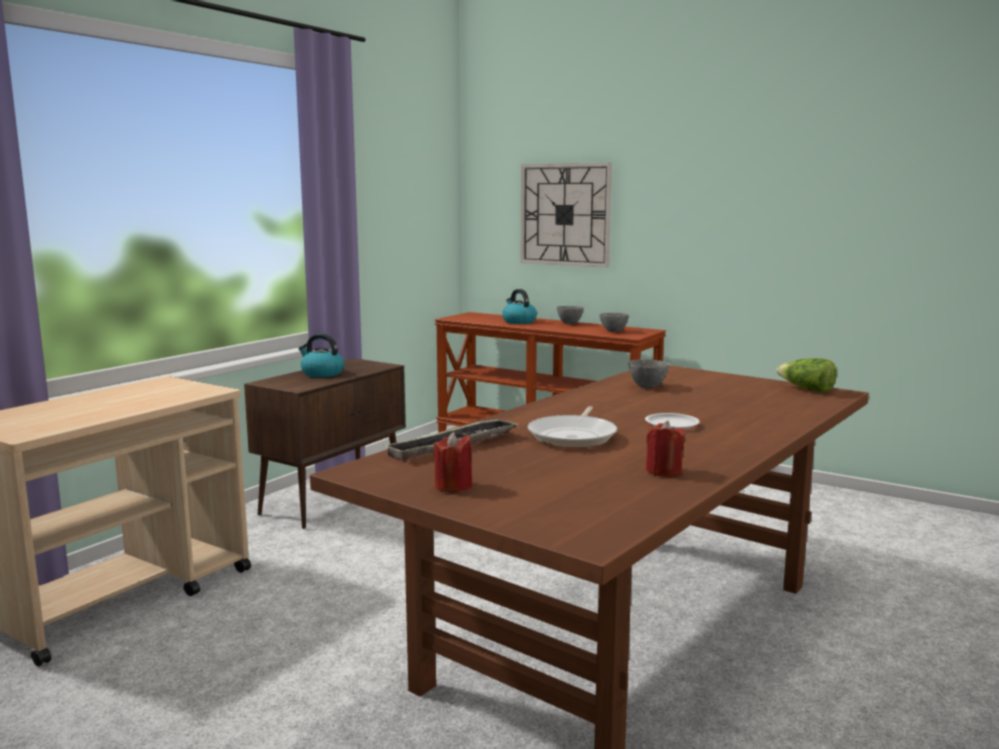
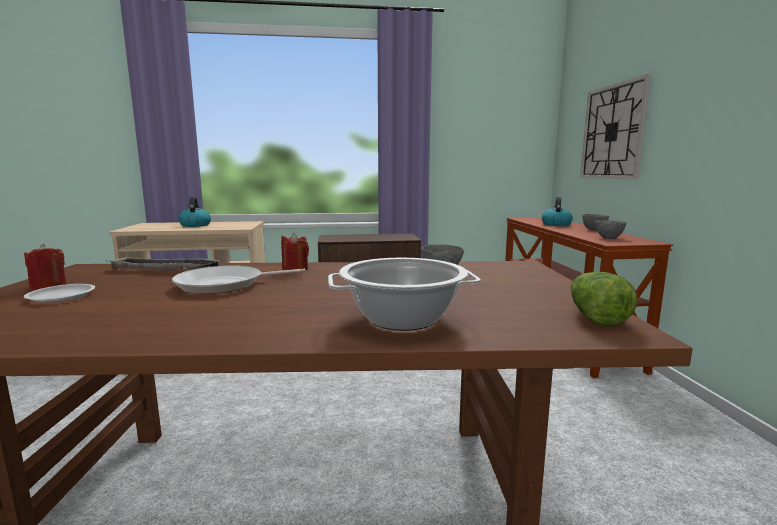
camera: 50 degrees right, 0 degrees up
kettle [298,334,344,377] -> kettle moved to [178,197,211,227]
white plate [645,413,700,429] -> white plate moved to [24,284,95,303]
red candle [646,420,685,477] -> red candle moved to [281,233,309,270]
none -> cooking pot [328,258,481,331]

